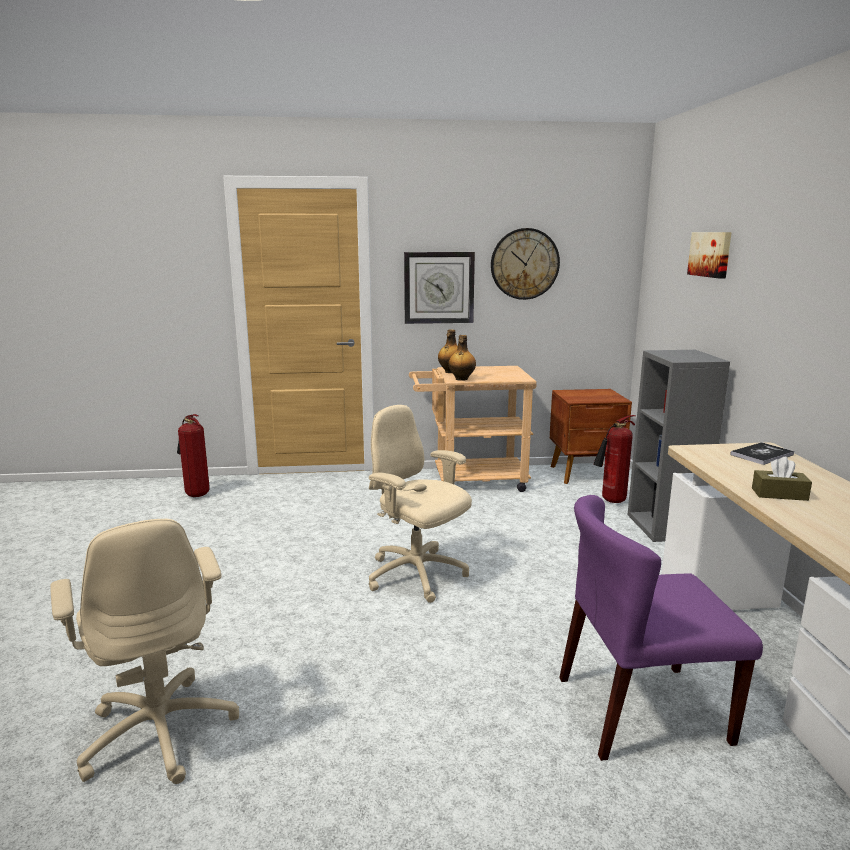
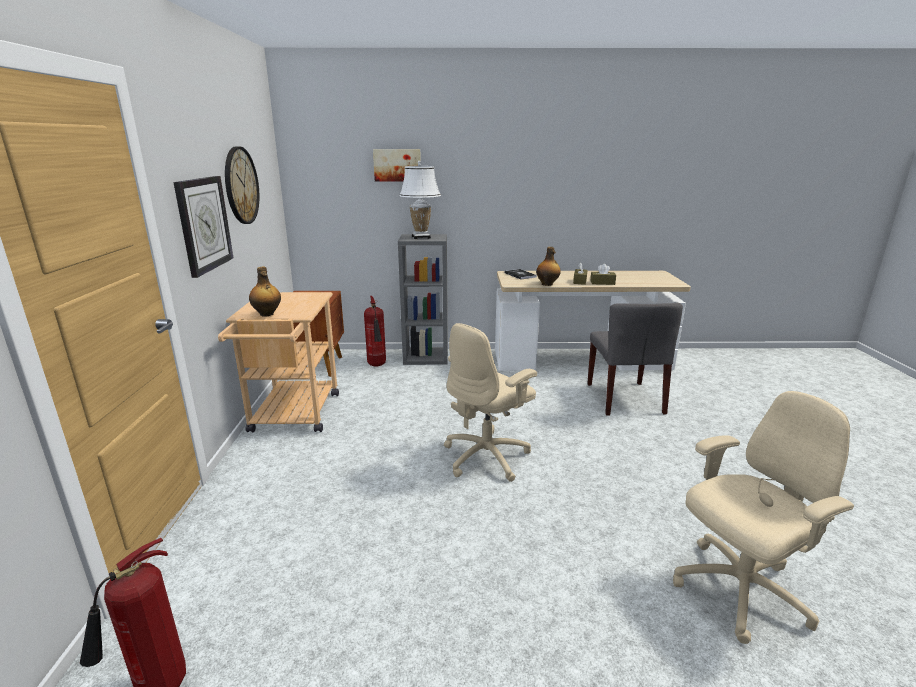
camera: 85 degrees left, 5 degrees up
bottle [448,335,476,381] -> bottle moved to [536,247,561,286]
purple chair [559,495,763,761] -> grey chair [587,303,683,416]
none -> white table lamp [399,161,441,239]
none -> brown tissue box [591,264,616,285]

